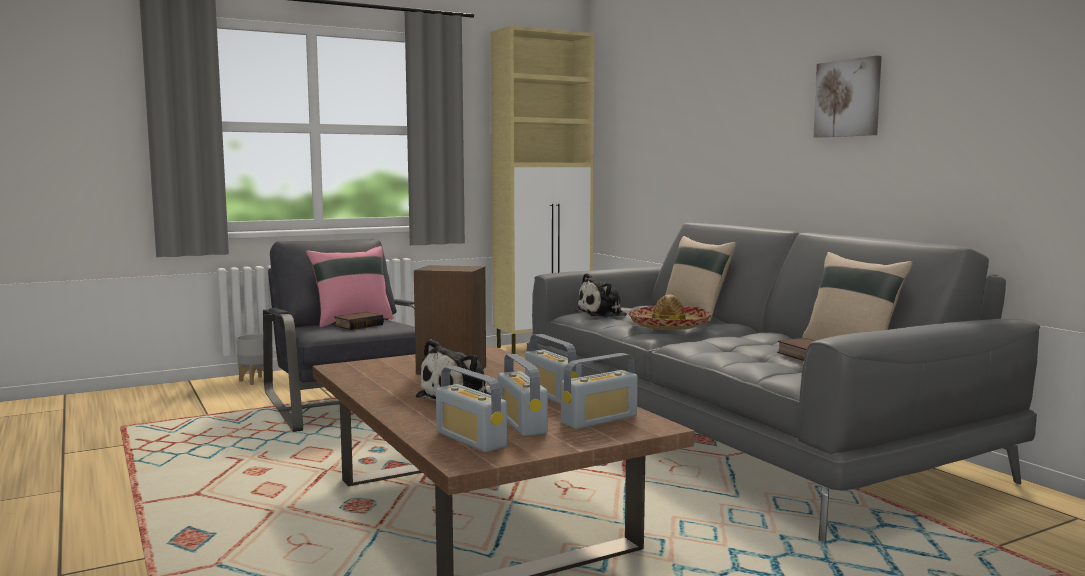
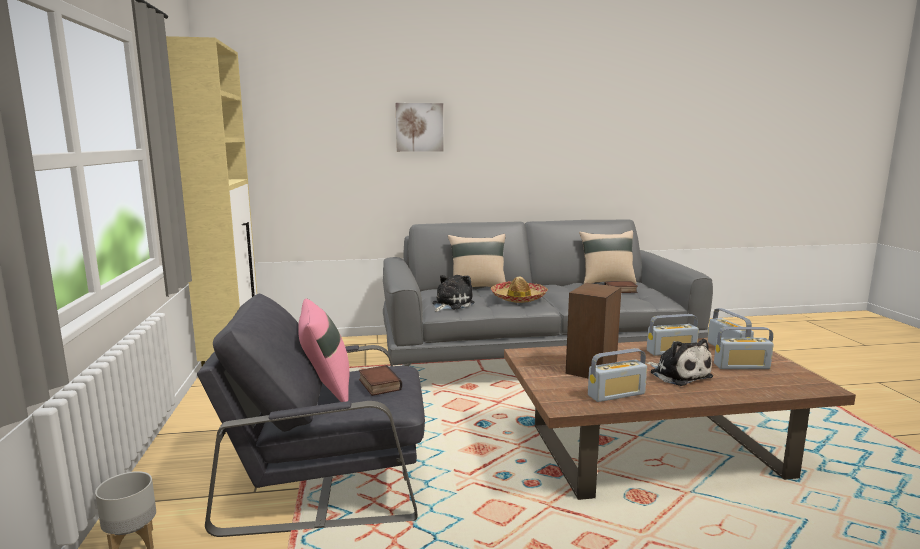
camera: 70 degrees left, 5 degrees up
radio [436,366,507,452] -> radio moved to [588,348,647,402]
plush toy [575,273,632,318] -> plush toy turned 135 degrees counterclockwise [432,275,475,312]
picture [813,55,882,138] -> picture moved to [396,103,443,152]

